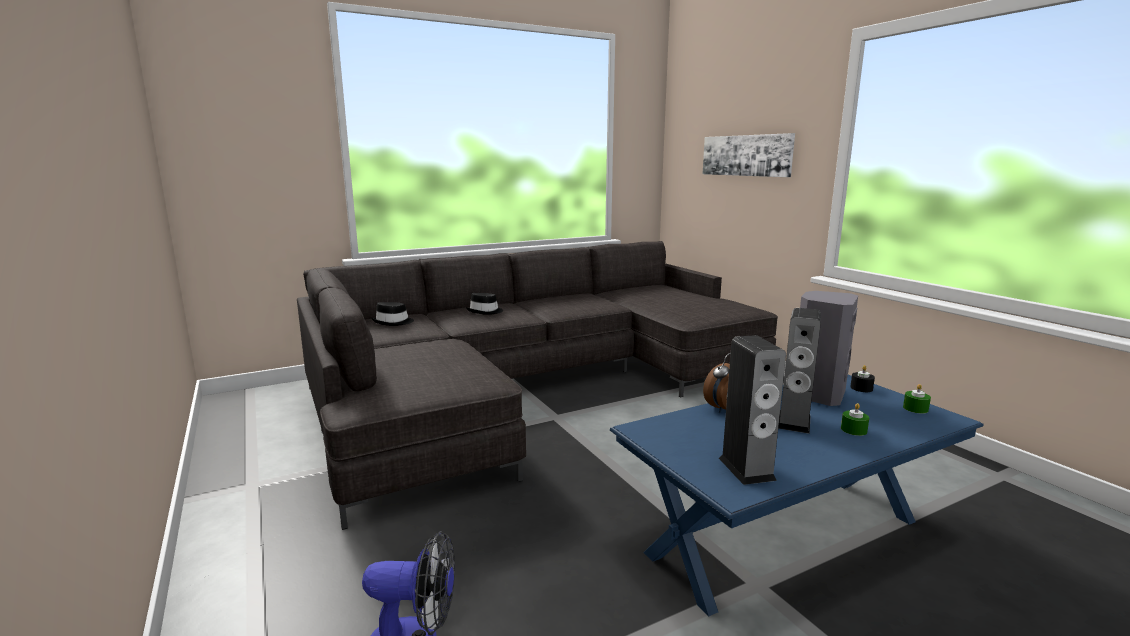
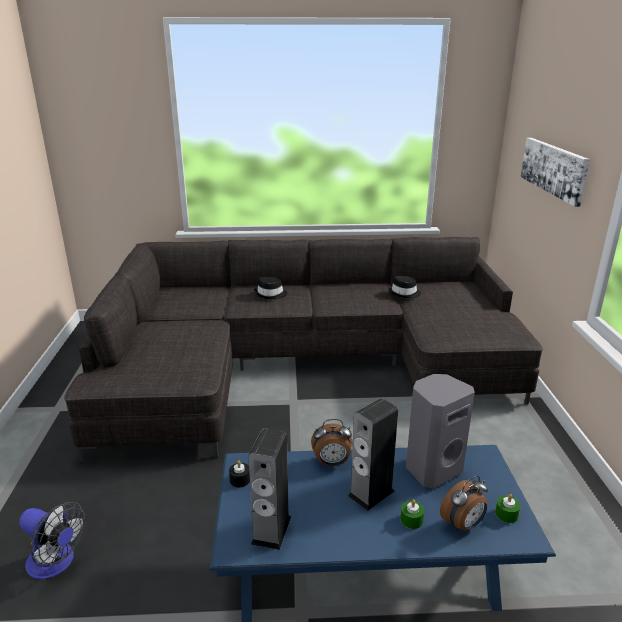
camera: 25 degrees right, 10 degrees up
black hat [372,302,414,326] -> black hat moved to [388,276,421,298]
black candle [850,365,875,392] -> black candle moved to [229,461,250,487]
none -> alarm clock [440,476,488,532]

